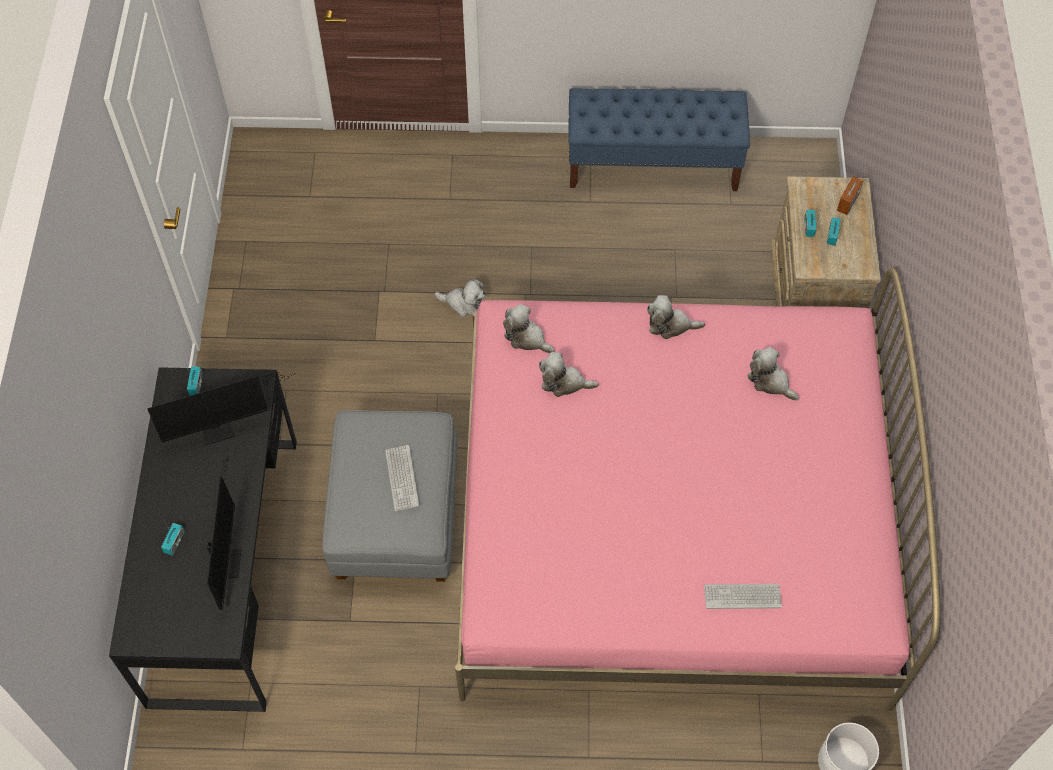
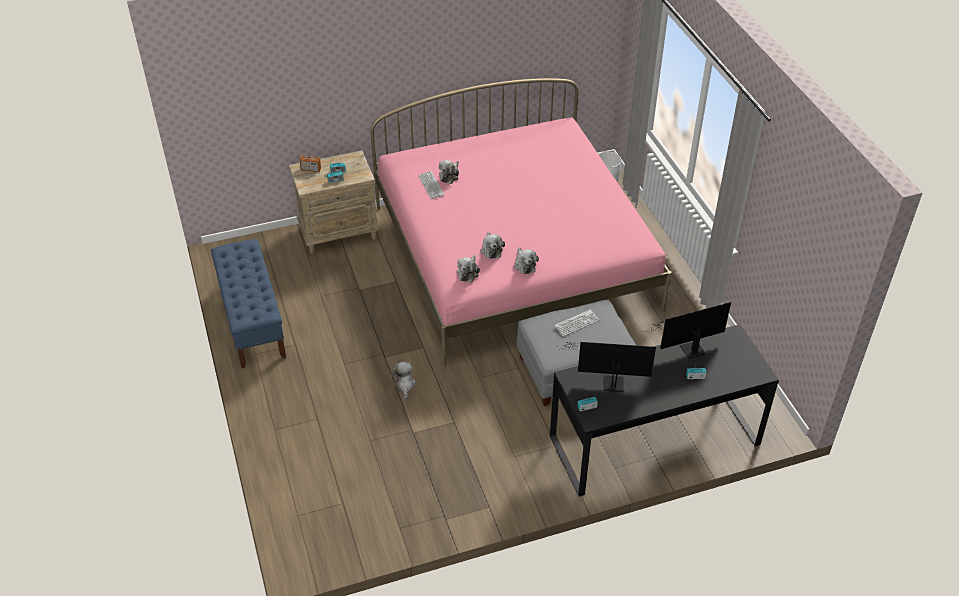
camera: 110 degrees left, 15 degrees down
monitor [147,373,292,445] -> monitor turned 45 degrees counterclockwise [555,342,656,392]
plush toy [647,295,705,339] -> plush toy moved to [514,247,539,274]
keyboard [704,584,782,609] -> keyboard moved to [418,171,444,199]

